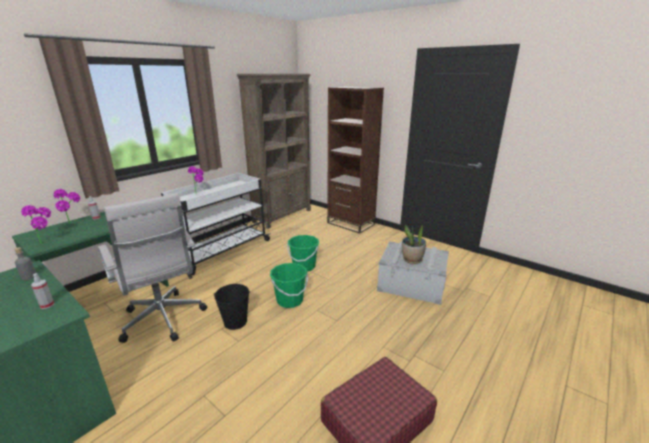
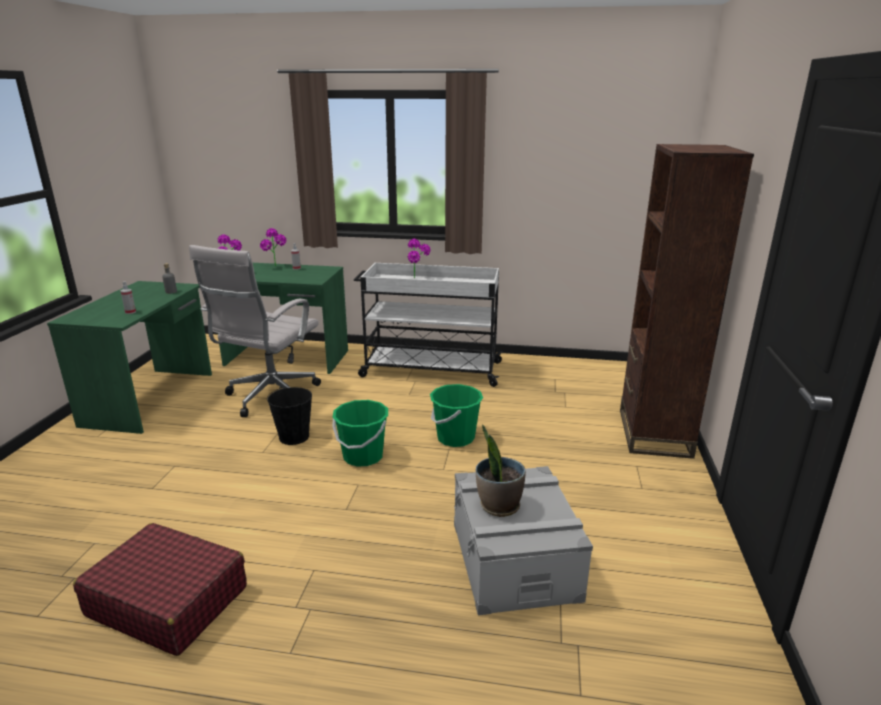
camera: 60 degrees right, 0 degrees up
brown bookcase [237,74,311,229] -> none

